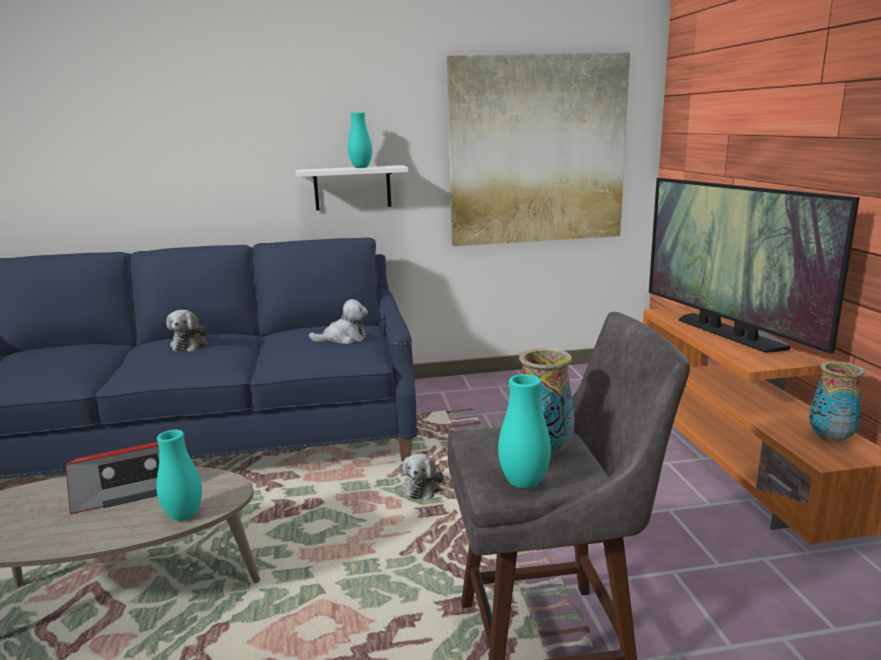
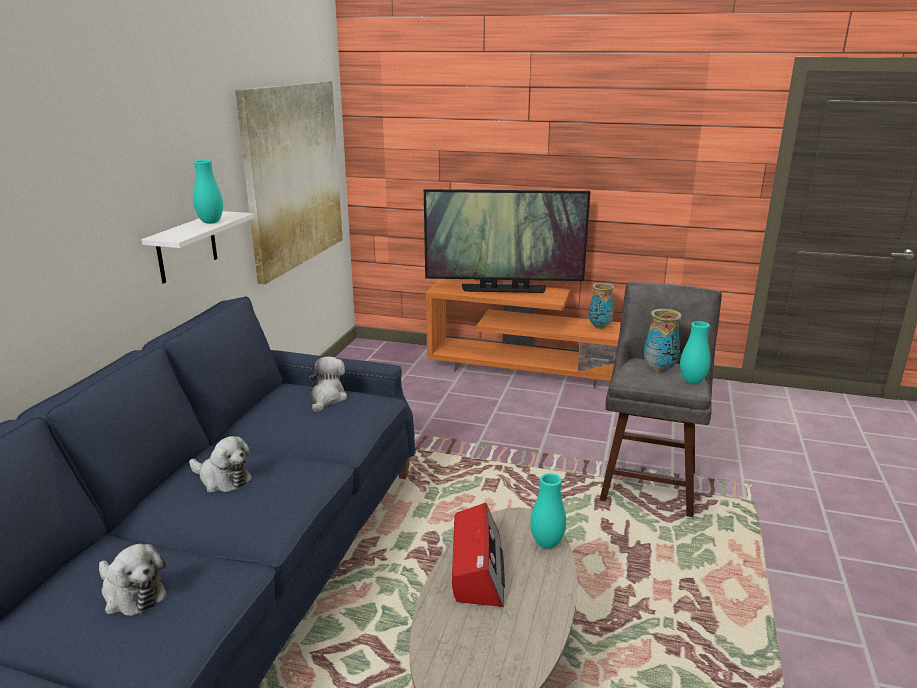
camera: 65 degrees left, 5 degrees up
plush toy [402,453,443,500] -> plush toy moved to [99,544,167,616]

